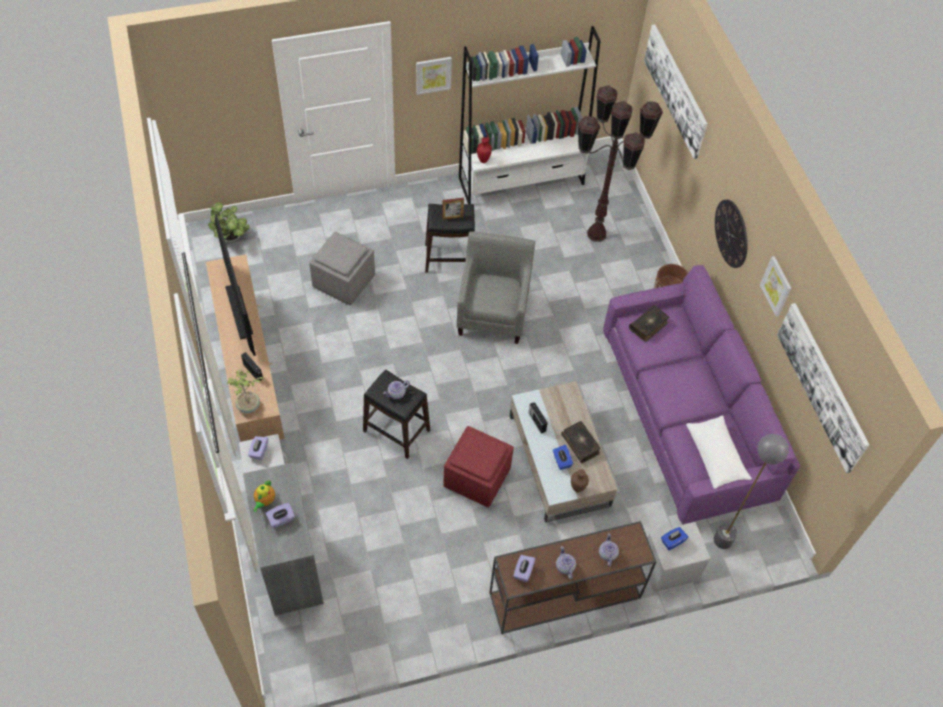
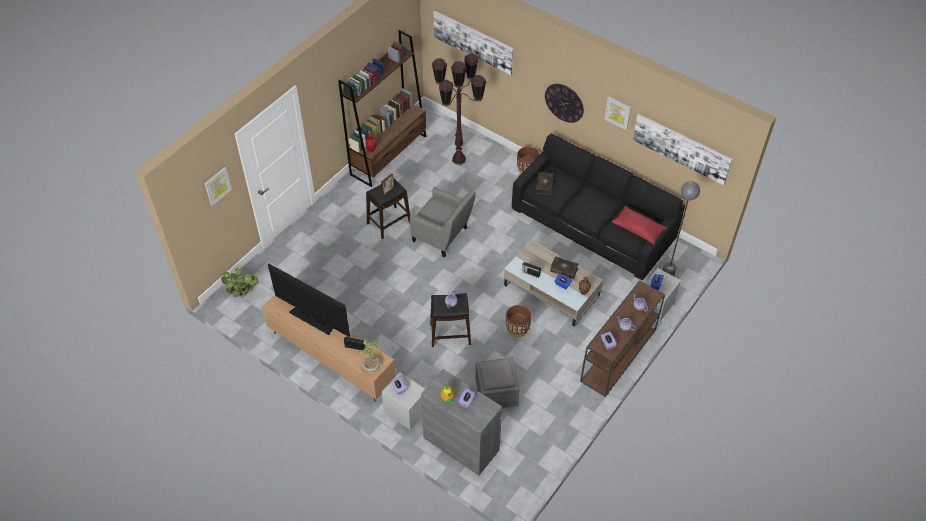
camera: 35 degrees left, 5 degrees down
grey ottoman [309,232,375,305] -> grey ottoman moved to [476,358,520,408]
picture [416,57,452,95] -> picture moved to [204,167,232,206]
red ottoman [443,426,514,507] -> brown planter [506,305,532,337]
grey armchair [457,231,535,344] -> grey armchair turned 150 degrees clockwise [410,187,476,257]
white bookcase [459,26,601,204] -> brown bookcase [338,30,426,187]
purple sofa [603,265,800,524] -> black sofa [512,134,685,280]
white pillow [686,415,752,489] -> red pillow [612,206,667,244]

